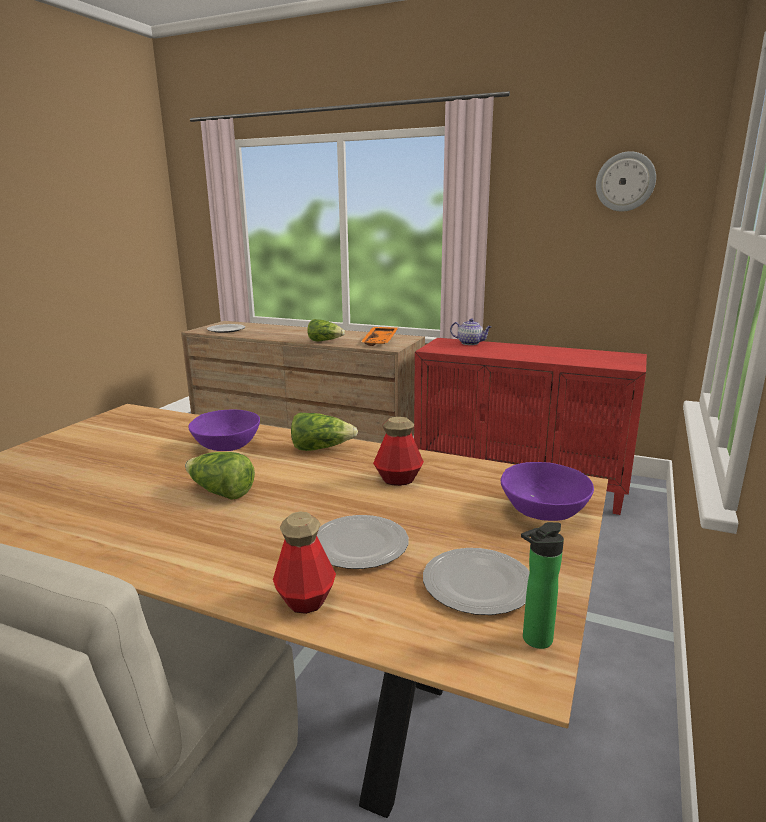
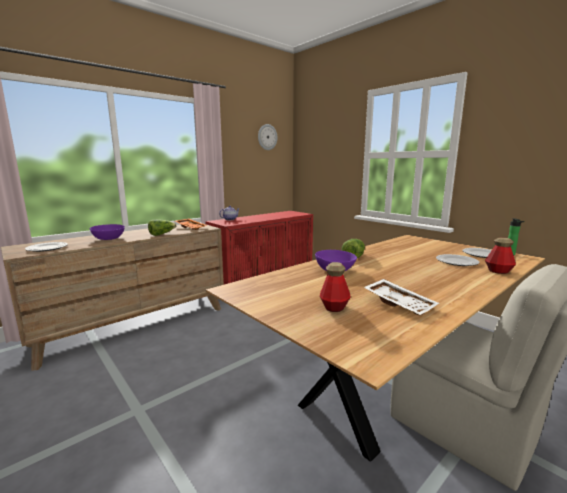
camera: 65 degrees left, 5 degrees down
lettuce [185,452,255,500] -> none
bottle [373,417,424,486] -> bottle moved to [320,262,351,312]
purple bowl [501,462,594,521] -> purple bowl moved to [90,224,125,240]
none -> white tray [363,279,439,316]

